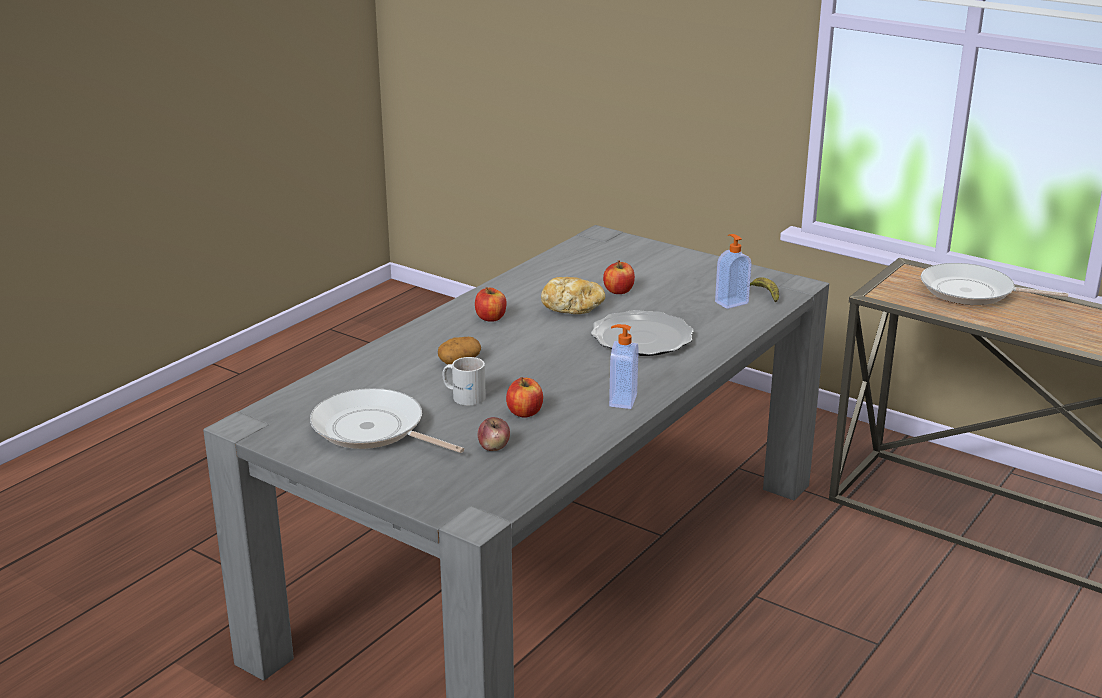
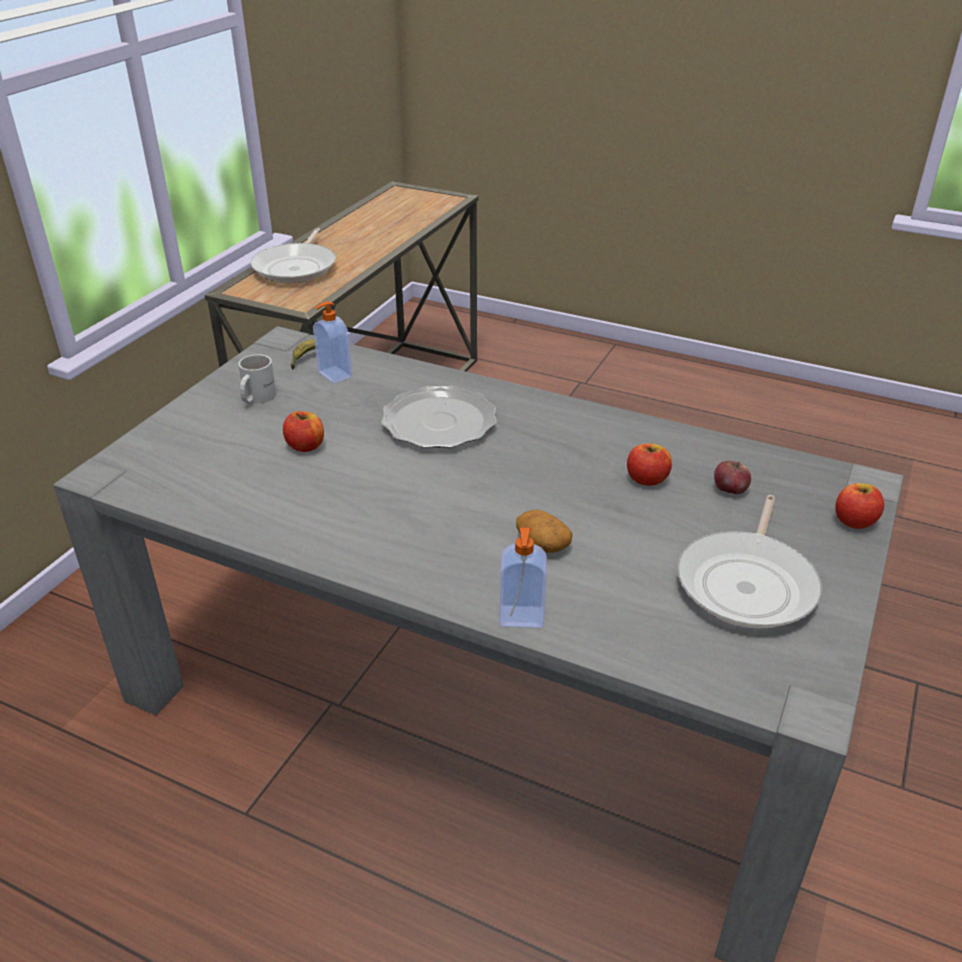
camera: 100 degrees left, 10 degrees up
white mug [442,357,486,405] -> white mug moved to [238,354,276,403]
apple [475,287,506,322] -> apple moved to [835,483,884,529]
bread [541,277,605,314] -> none
soap dispenser [609,324,639,409] -> soap dispenser moved to [499,528,547,628]

